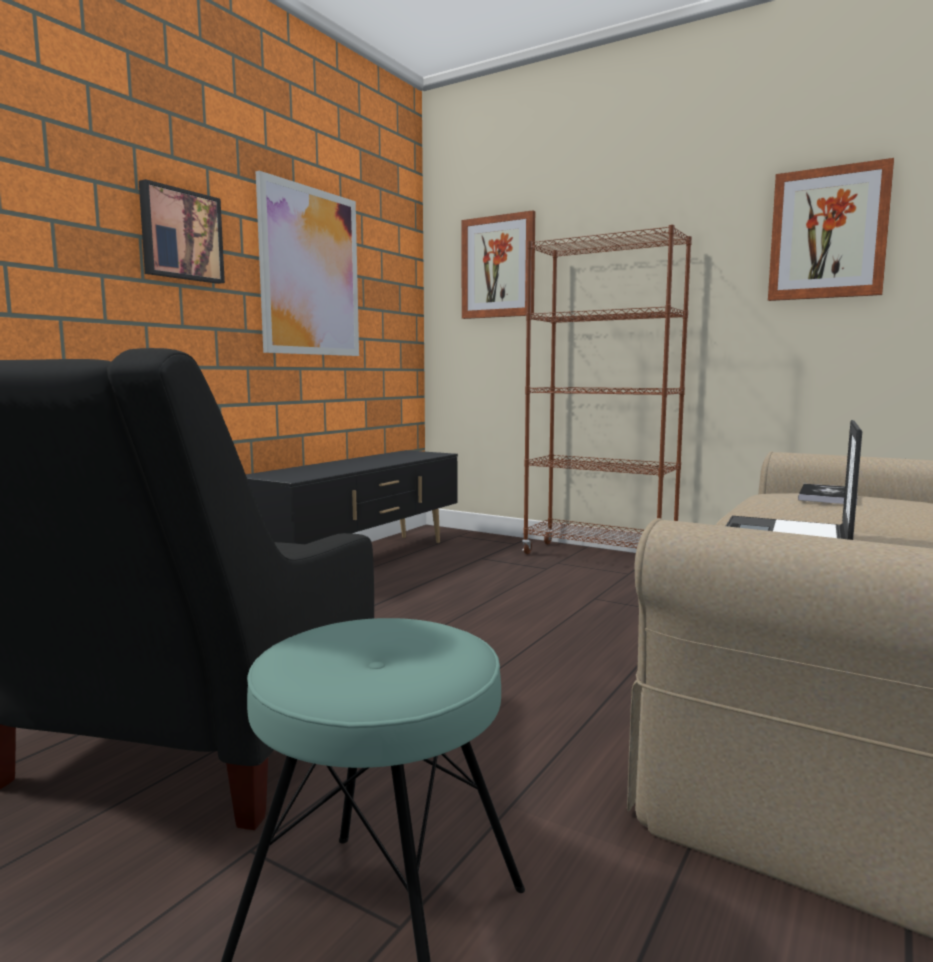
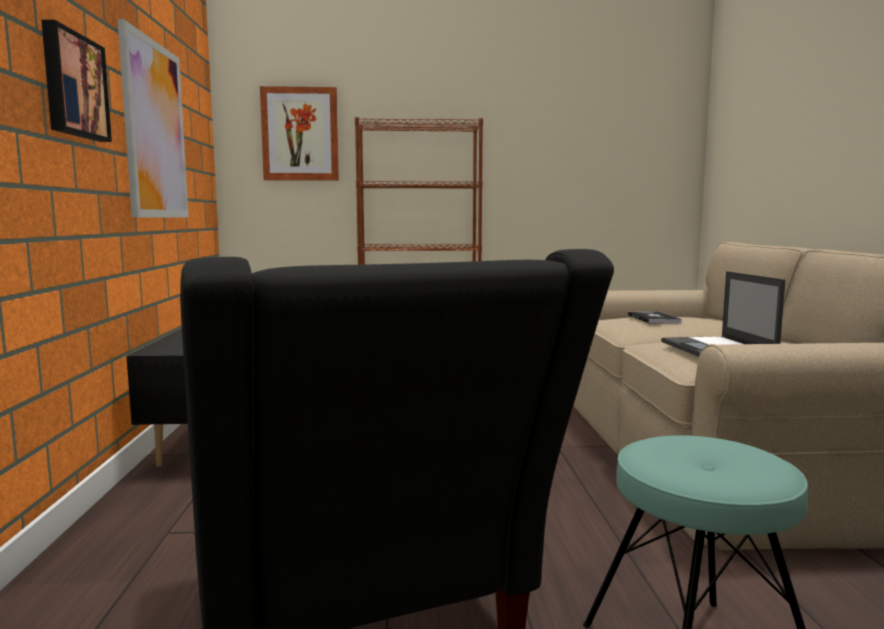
camera: 35 degrees left, 0 degrees up
picture [768,158,894,301] -> none

